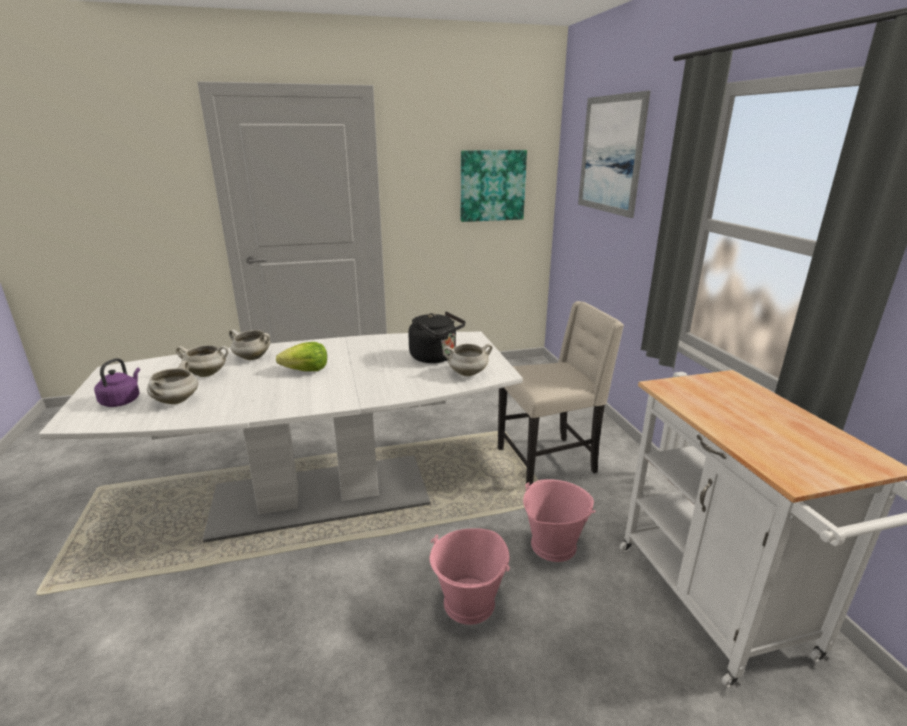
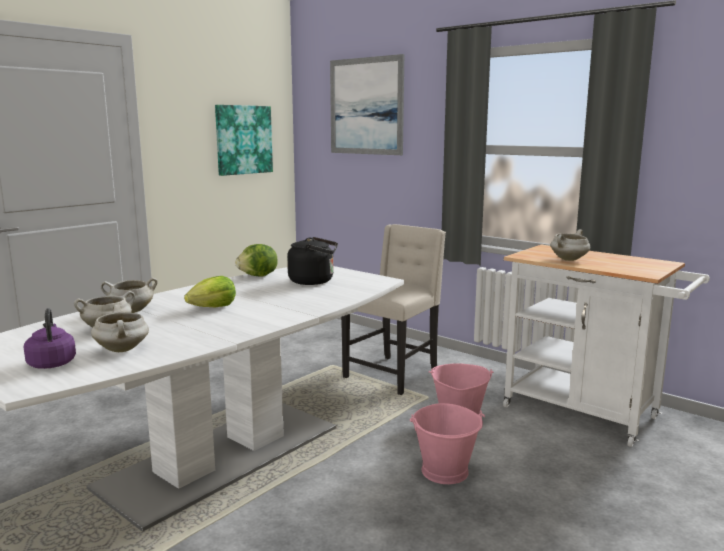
camera: 35 degrees left, 10 degrees down
white cooking pot [443,344,492,376] -> white cooking pot moved to [550,229,590,261]
none -> lettuce [235,244,278,277]

